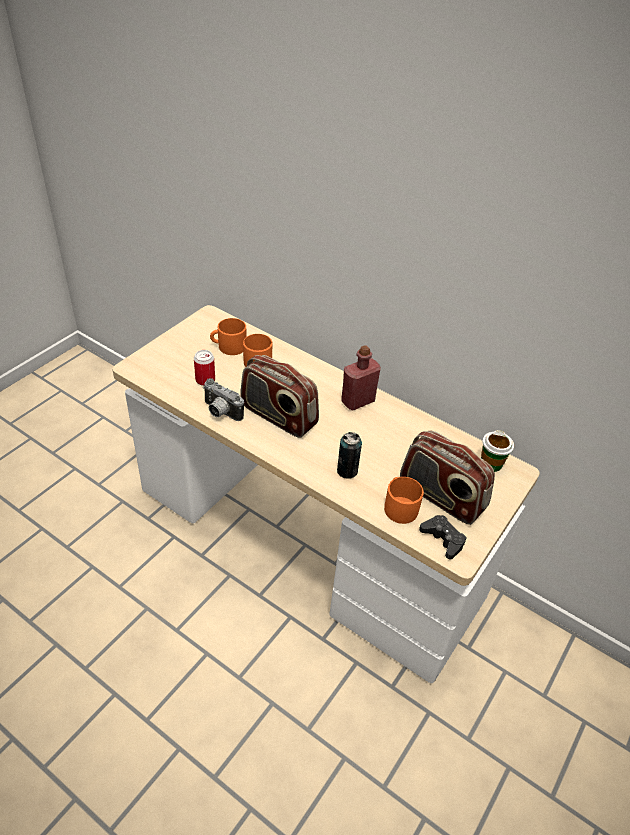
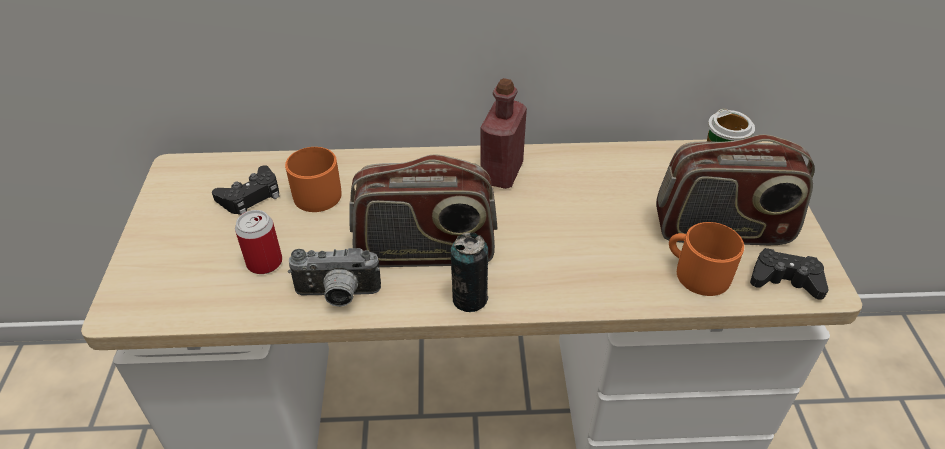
camera: 35 degrees left, 0 degrees up
orange mug [210,318,246,355] -> black game controller [212,165,280,215]
can [337,432,362,479] -> can moved to [451,232,488,312]

